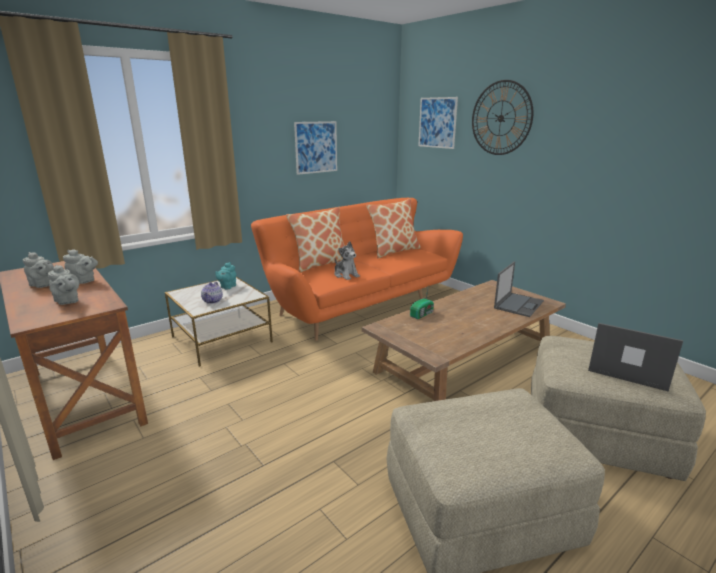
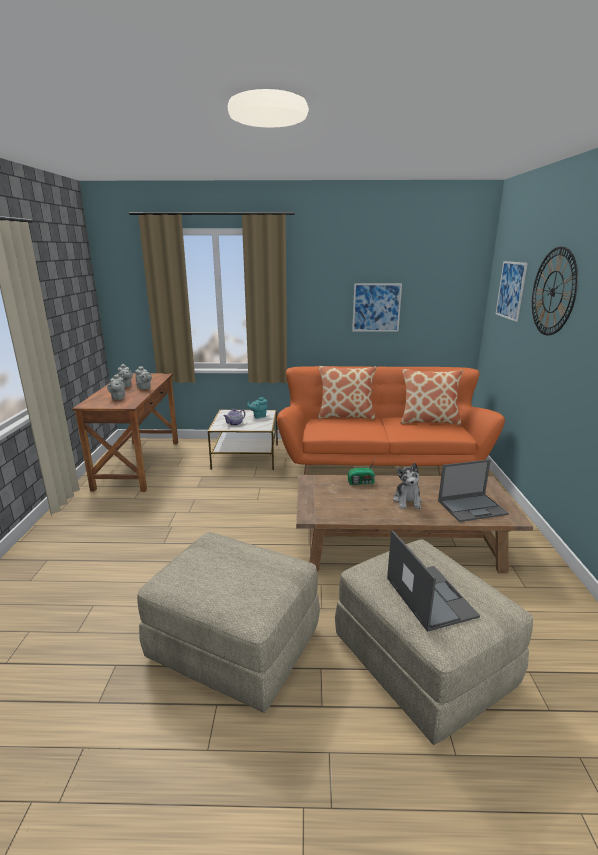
camera: 40 degrees right, 0 degrees up
plush toy [334,241,360,280] -> plush toy moved to [393,463,422,509]

